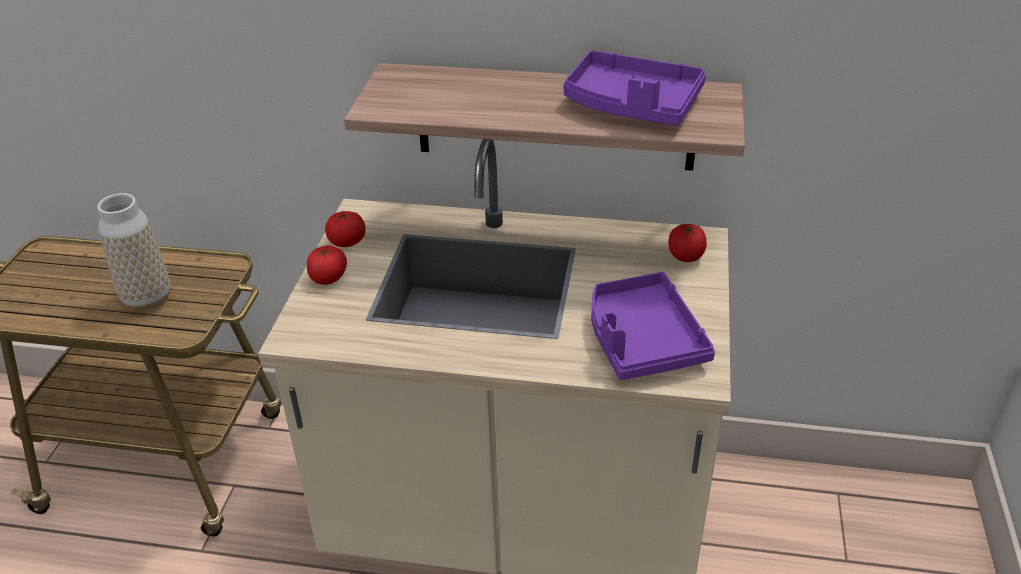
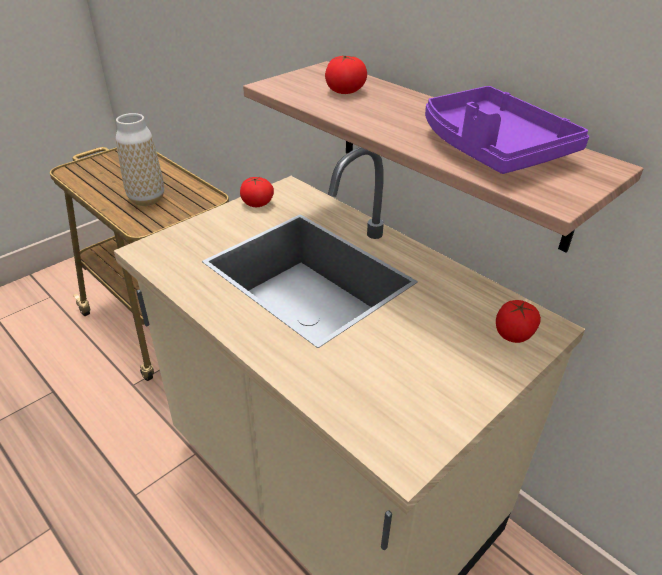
camera: 35 degrees right, 0 degrees up
tomato [307,246,347,285] -> tomato moved to [325,55,367,94]
purple tray [591,272,715,380] -> none

